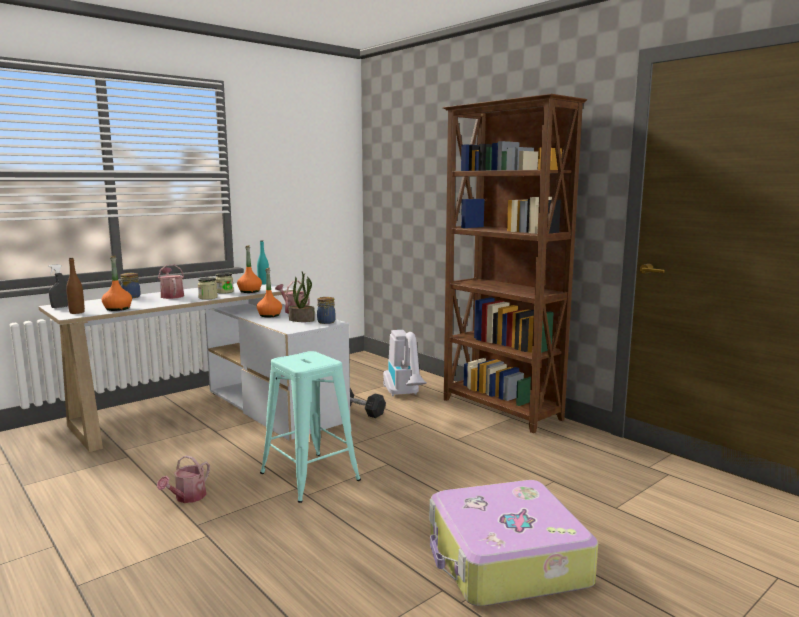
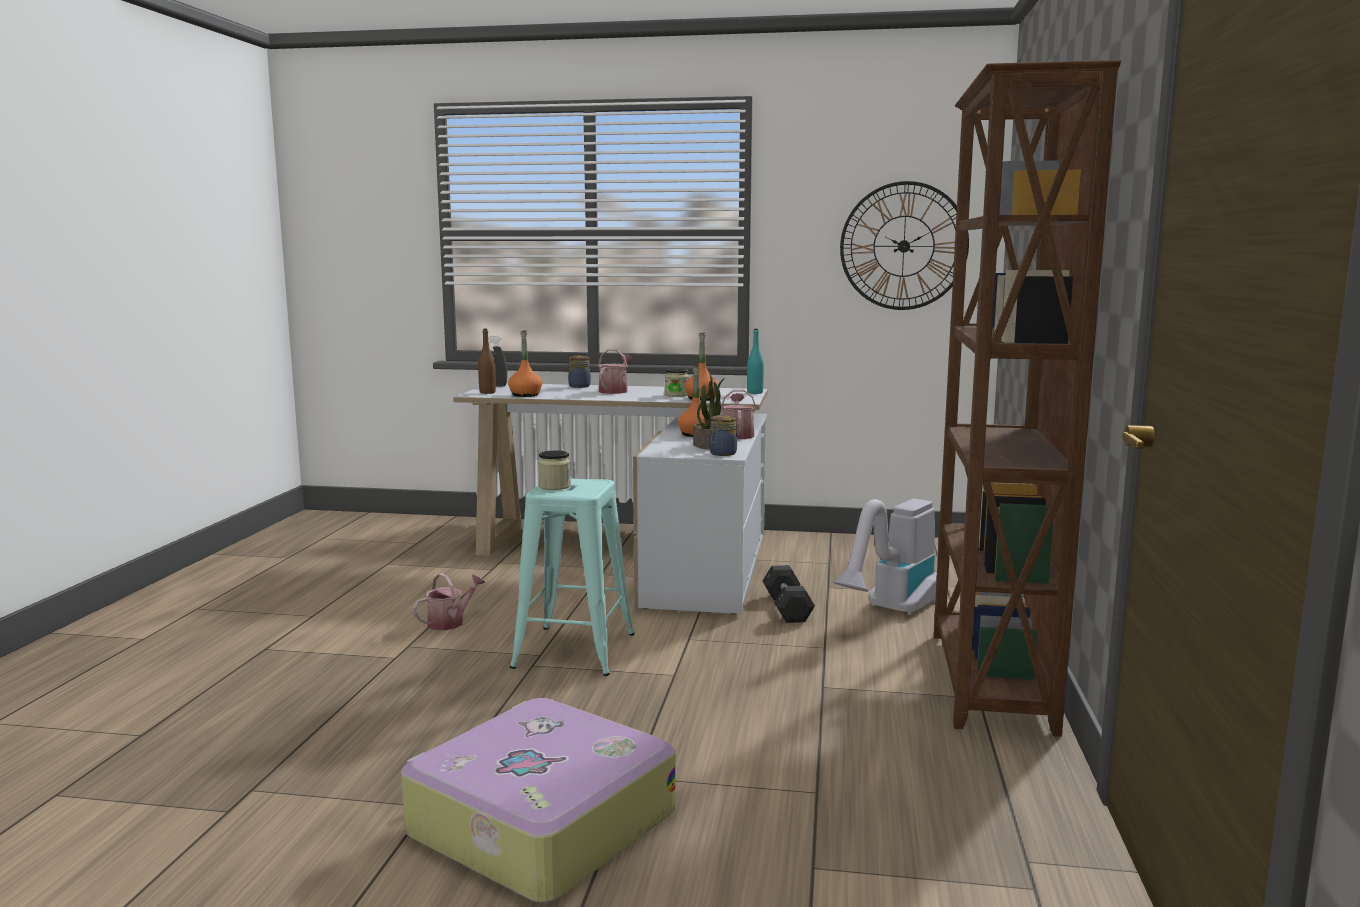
camera: 50 degrees right, 0 degrees up
watering can [157,455,210,503] -> watering can turned 150 degrees clockwise [413,573,486,630]
jar [198,277,218,300] -> jar moved to [538,450,571,490]
none -> wall clock [840,181,969,310]

